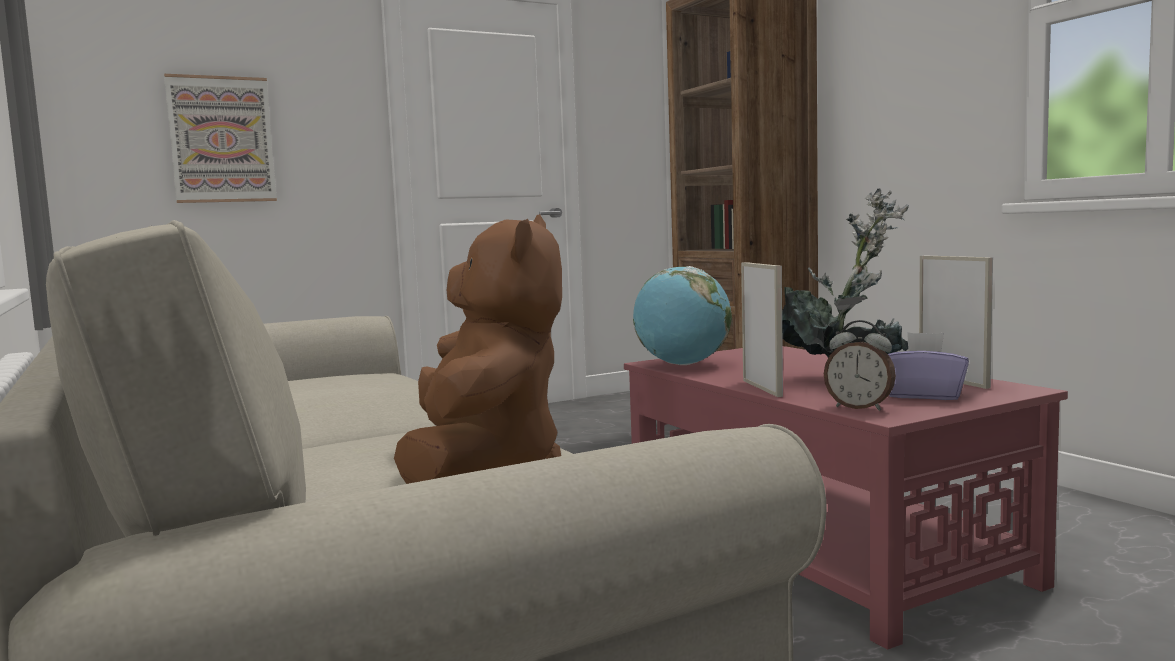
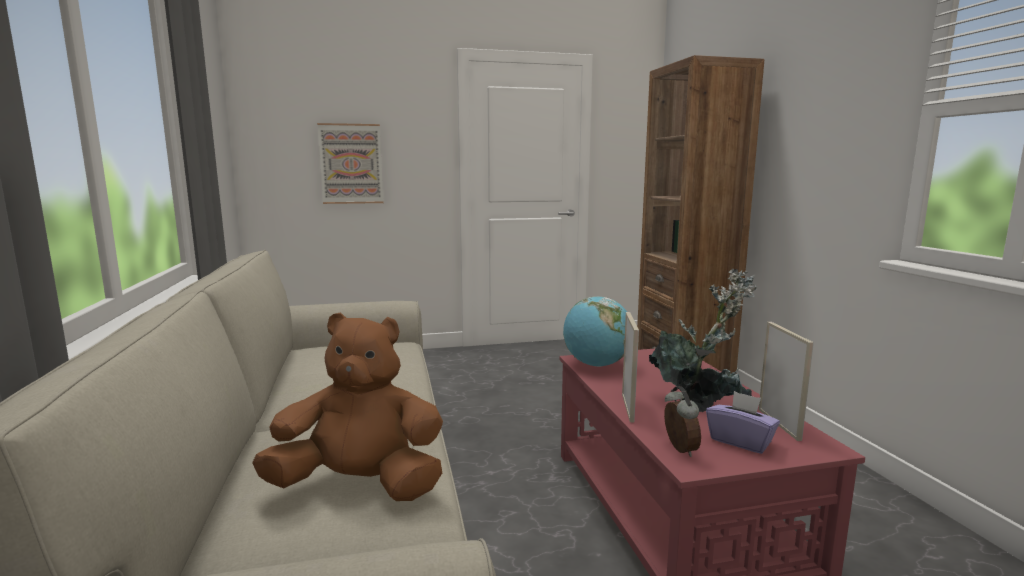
camera: 15 degrees right, 5 degrees up
brown plush toy [394,214,562,484] -> brown plush toy turned 105 degrees counterclockwise [252,312,443,501]
alarm clock [824,320,896,411] -> alarm clock turned 150 degrees counterclockwise [664,386,701,457]

